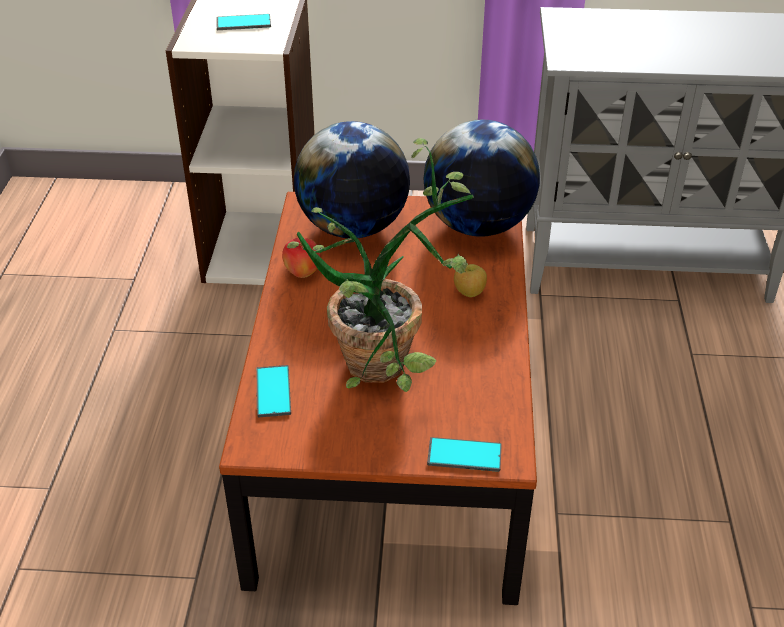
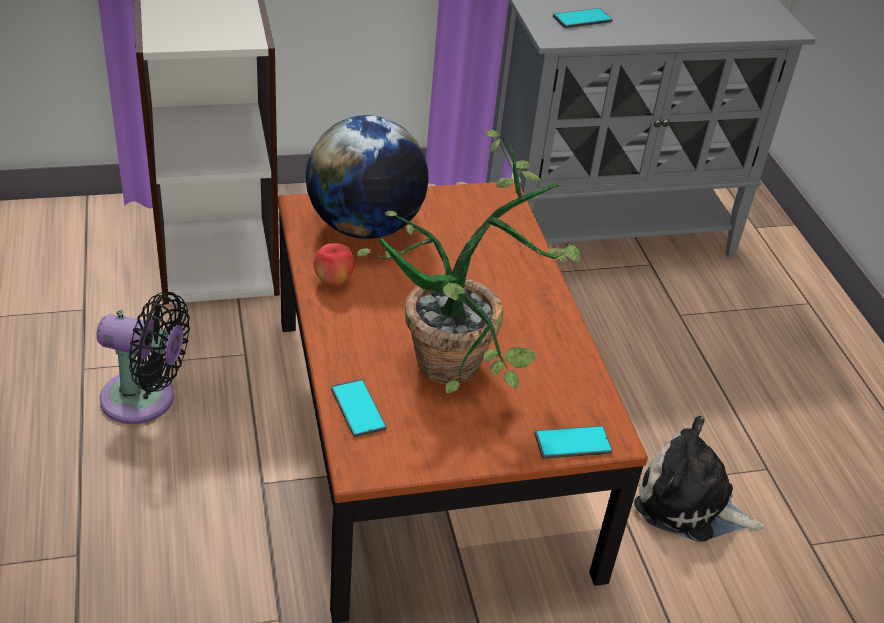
camera: 20 degrees left, 0 degrees up
phone [217,14,271,30] -> phone moved to [553,8,613,28]
globe [424,120,540,237] -> none
apple [454,264,487,297] -> none
none -> black fan [96,292,190,424]
none -> plush toy [634,416,763,542]

